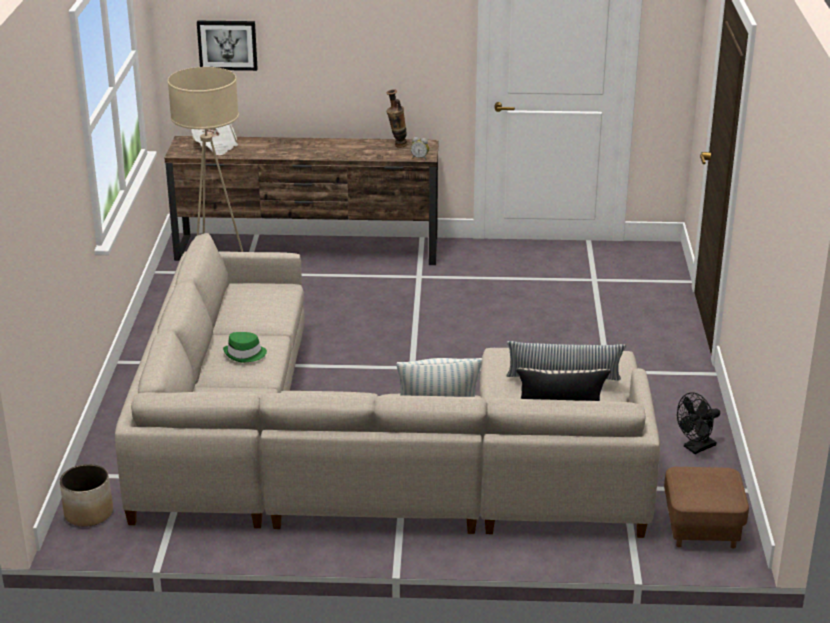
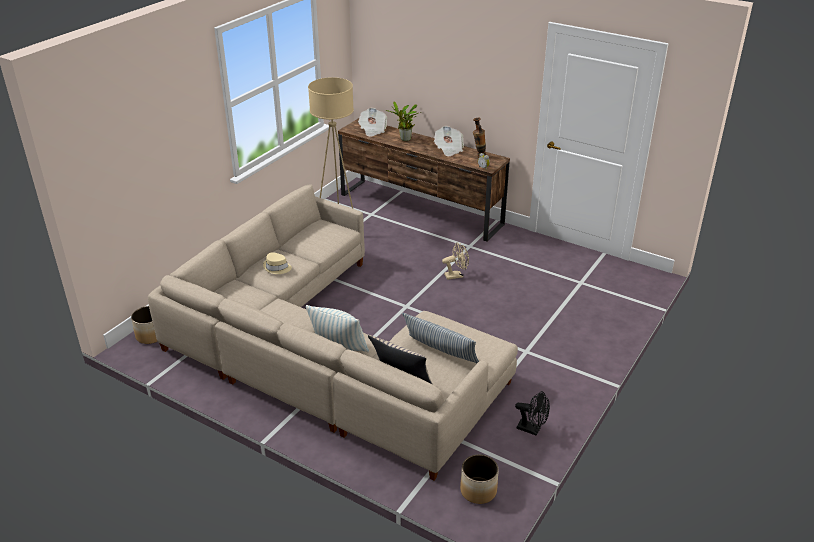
camera: 30 degrees right, 5 degrees up
picture [197,21,258,71] -> none
green hat [223,332,267,362] -> beige hat [263,252,292,274]
brown ottoman [664,467,749,549] -> planter [460,454,499,504]
black fan [677,392,720,454] -> black fan turned 150 degrees counterclockwise [515,391,550,436]
none -> potted plant [386,102,421,141]
none -> newspaper [434,126,464,156]
none -> beige fan [442,242,469,280]

